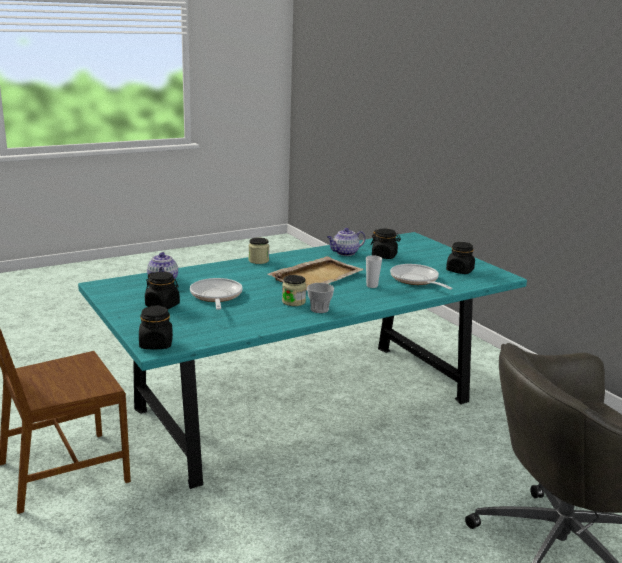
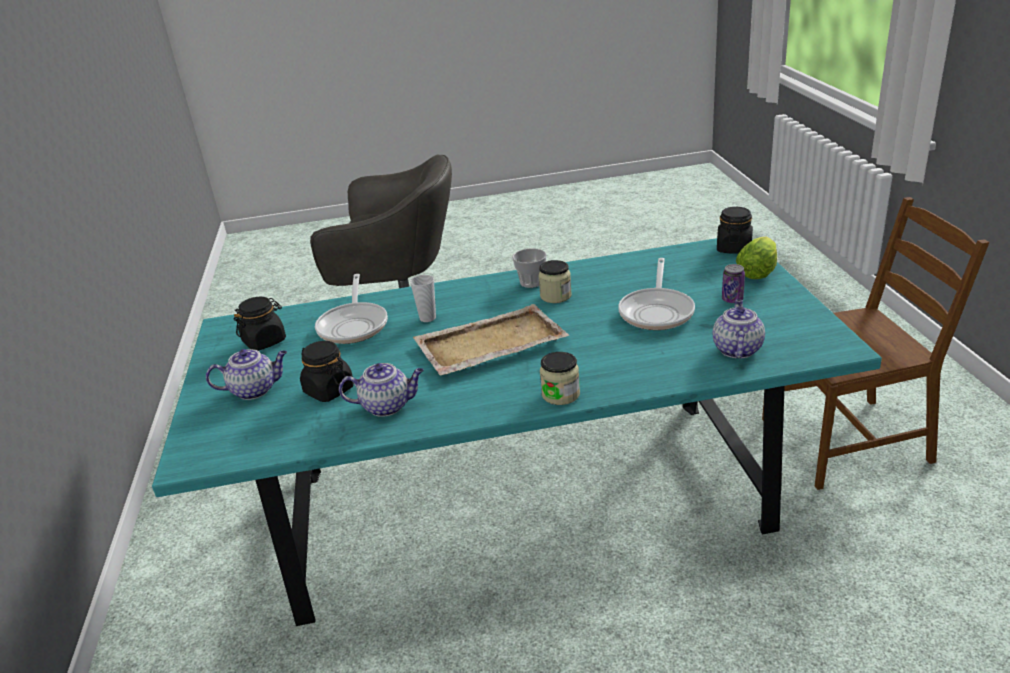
camera: 155 degrees left, 10 degrees up
black jar [145,272,180,309] -> can [722,264,745,303]
none -> teapot [206,349,287,400]
none -> lettuce [736,237,777,279]

